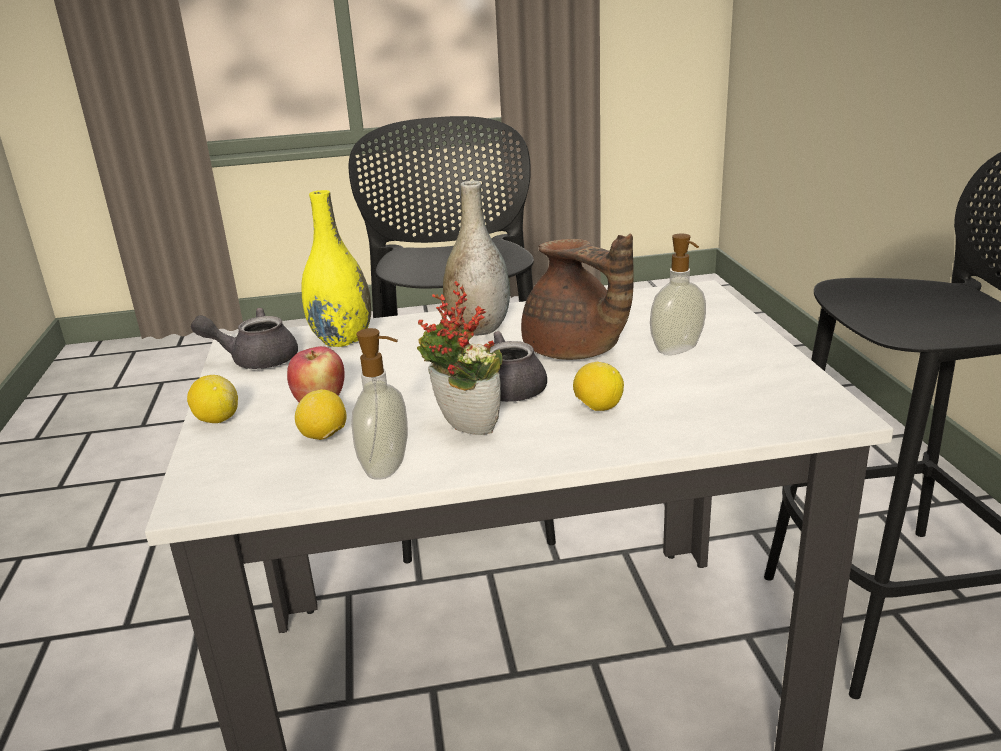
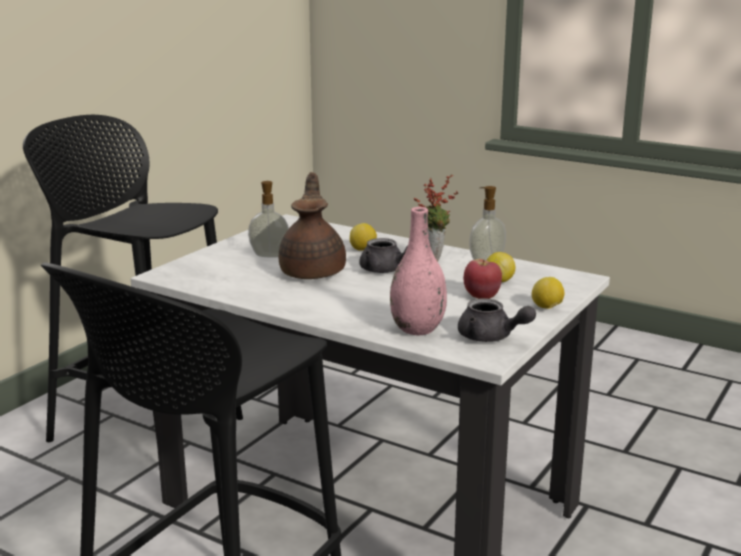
camera: 140 degrees left, 5 degrees down
yellow vase [302,190,371,347] -> pink vase [390,207,447,336]
grey vase [443,180,510,336] -> none

